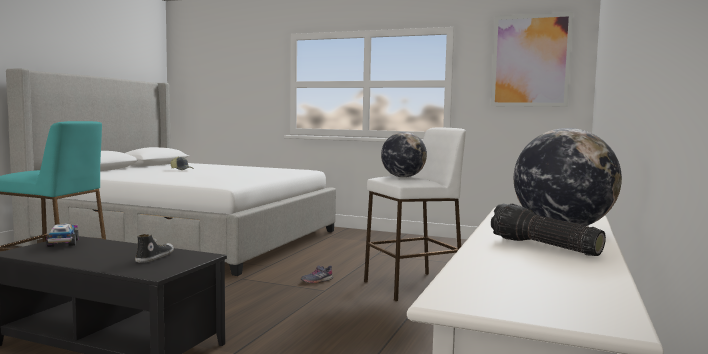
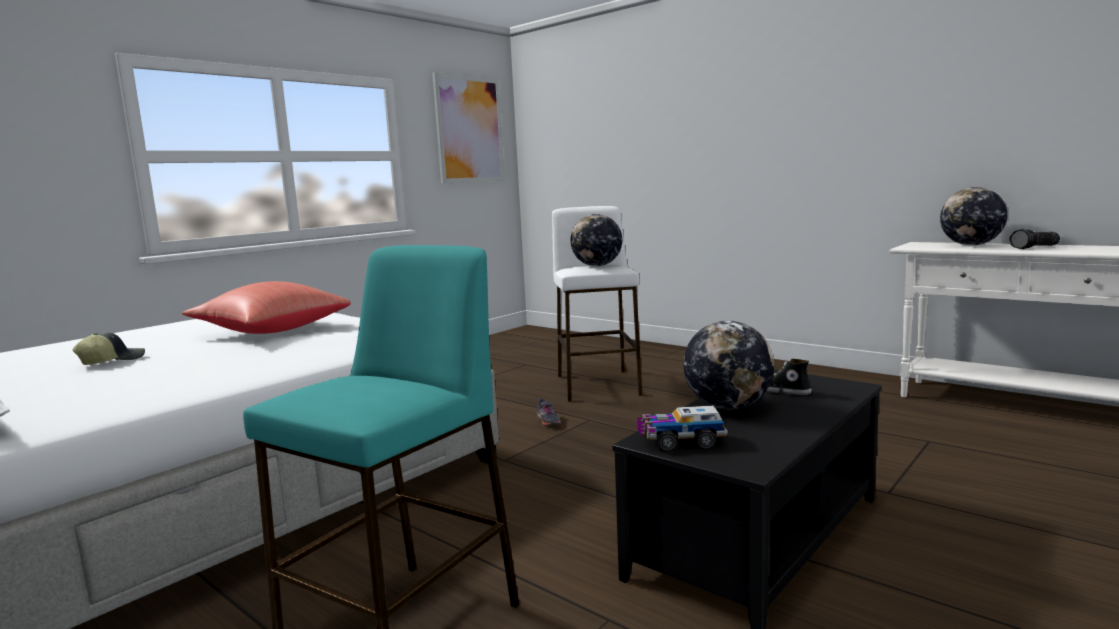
camera: 70 degrees left, 5 degrees up
none -> red pillow [182,281,351,334]
none -> globe [683,321,774,409]

